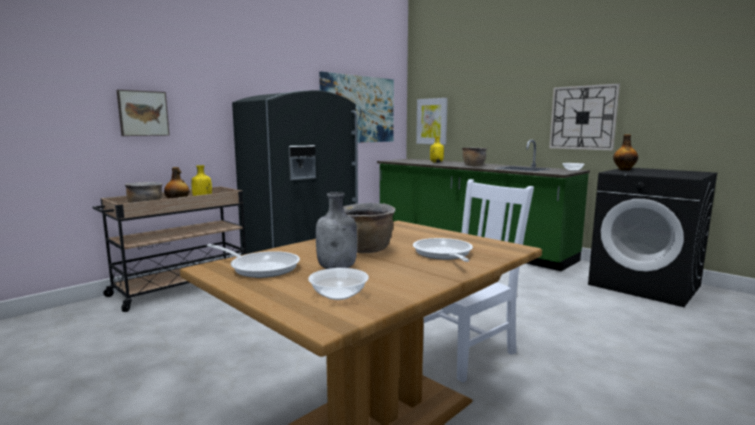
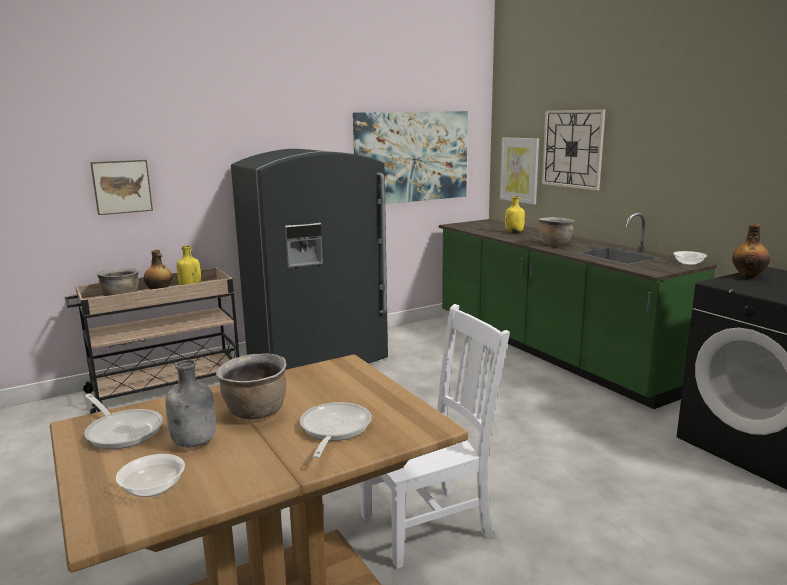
camera: 15 degrees right, 5 degrees up
wall clock [549,83,620,150] -> wall clock moved to [542,109,606,191]

